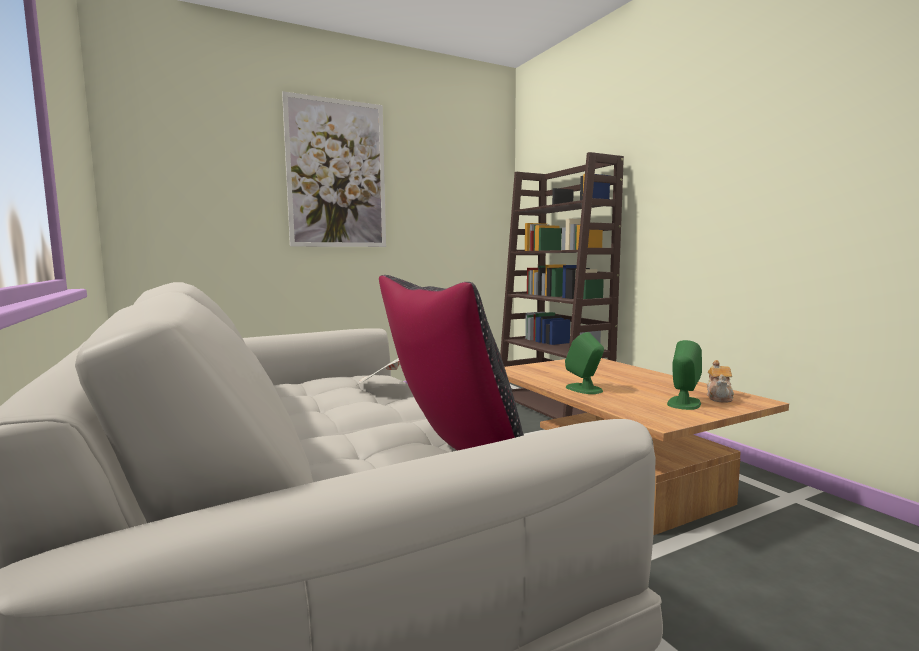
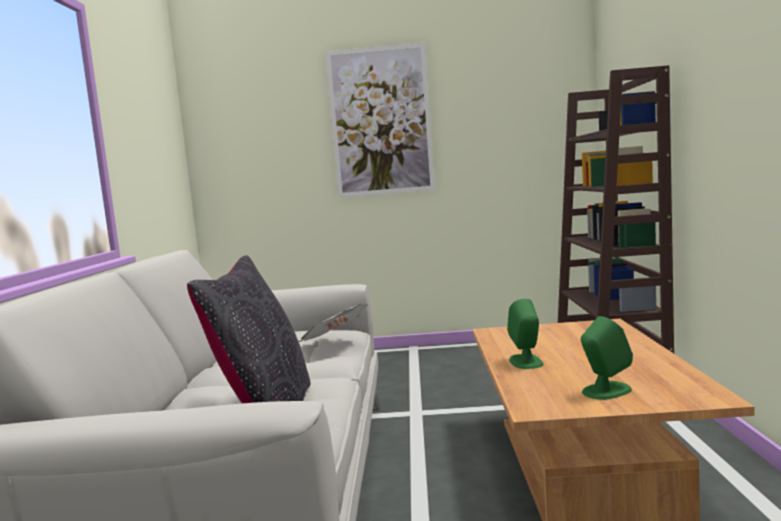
camera: 30 degrees right, 0 degrees up
teapot [707,360,734,403] -> none

